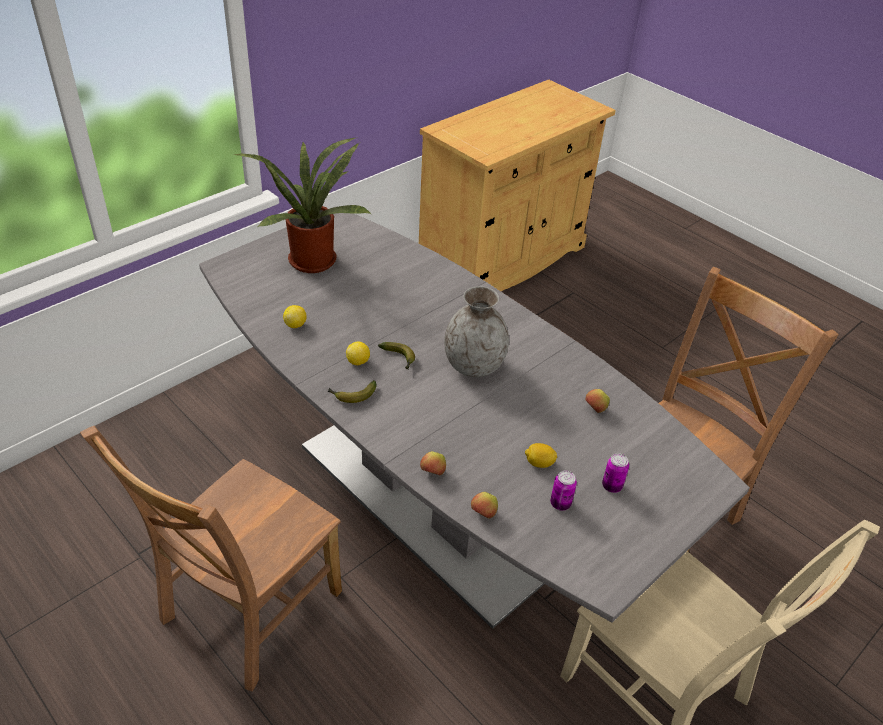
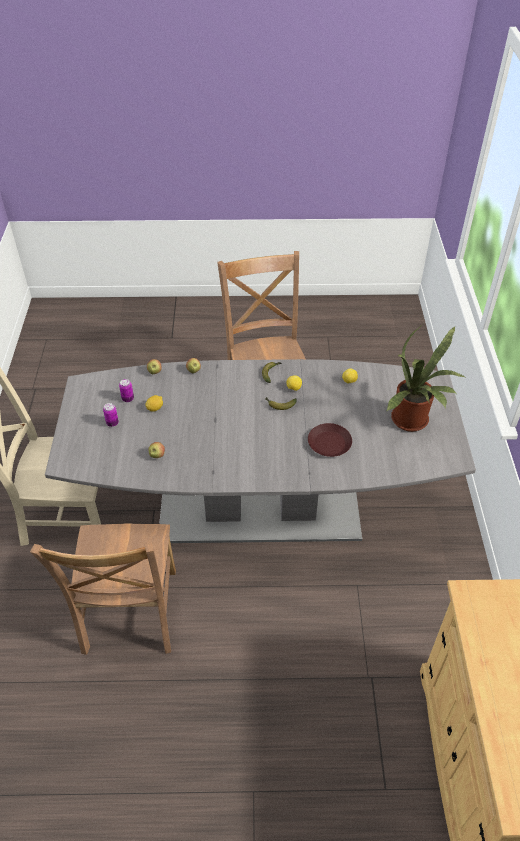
camera: 135 degrees right, 5 degrees up
grey vase [444,286,509,377] -> none
none -> brown plate [308,423,352,457]

